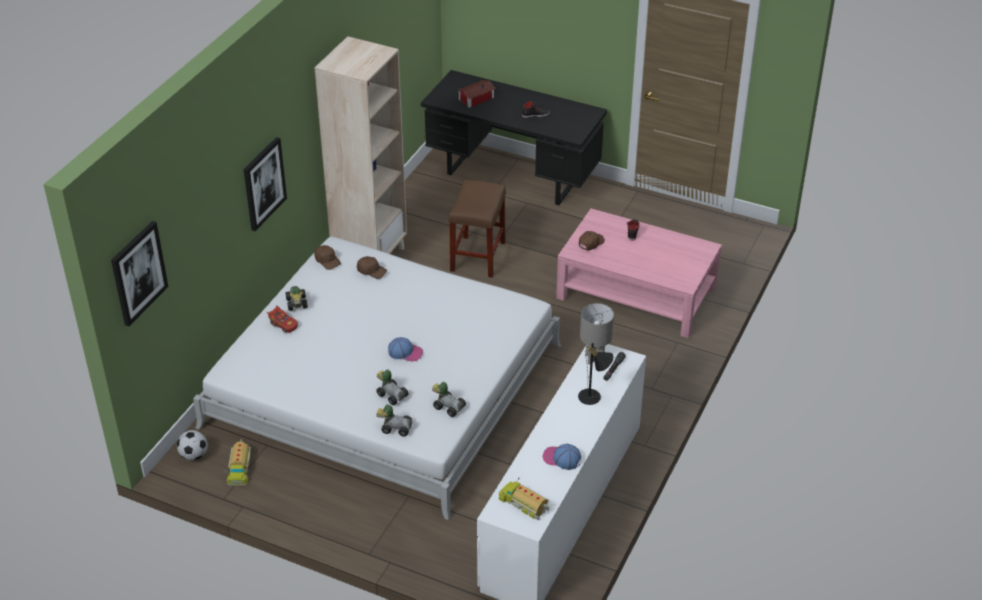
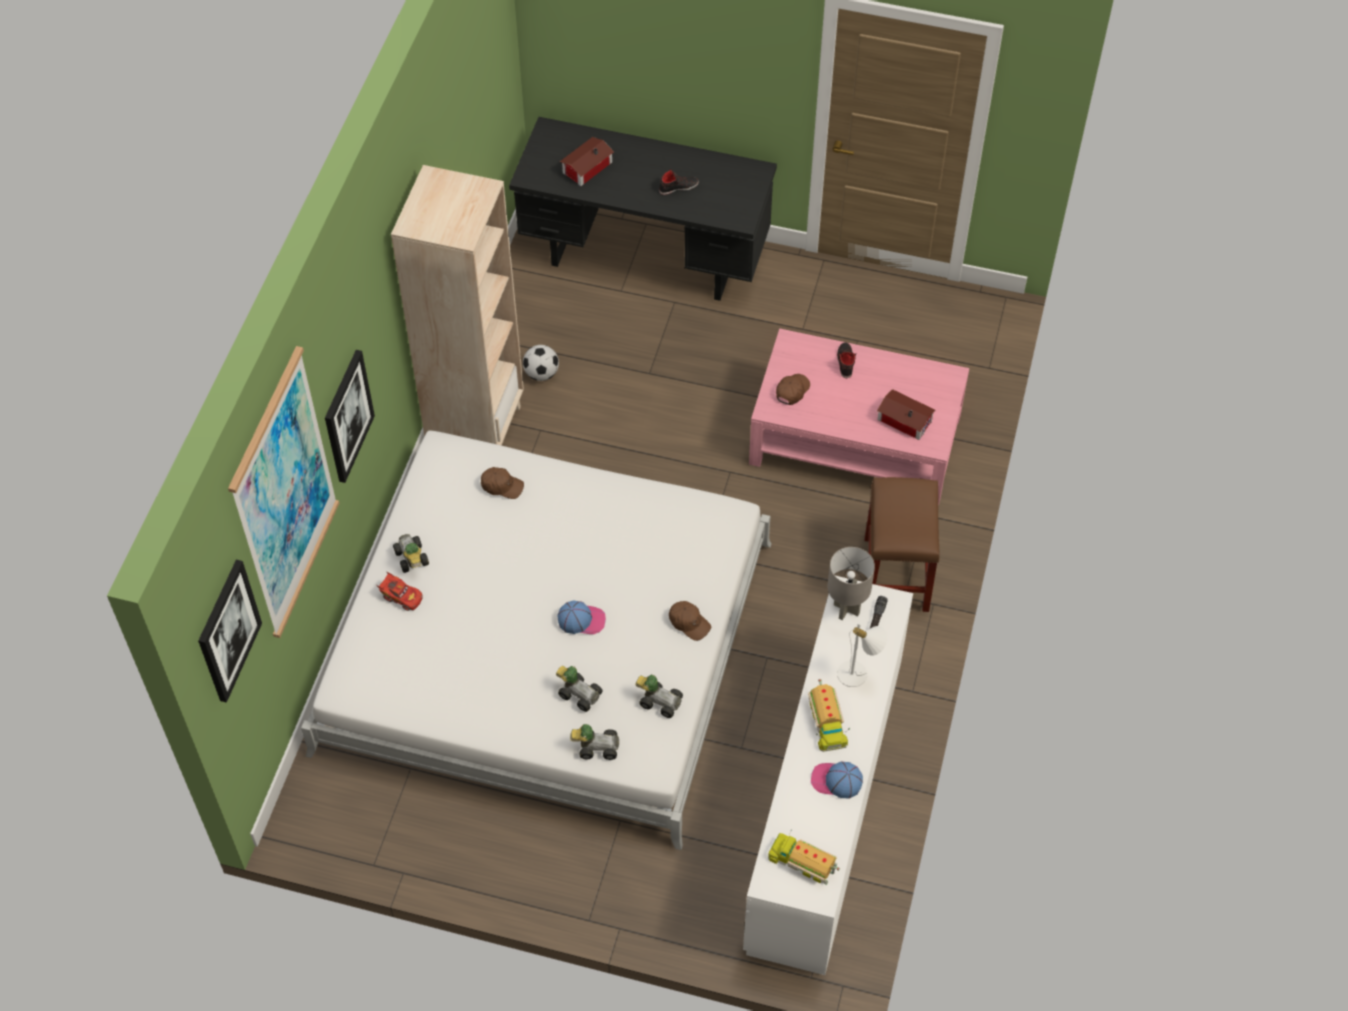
camera: 10 degrees left, 15 degrees up
football [177,430,208,461] -> football moved to [523,345,559,381]
toy truck [224,439,251,486] -> toy truck moved to [808,679,850,752]
brown cap [314,245,341,270] -> brown cap moved to [669,601,711,641]
brown stool [449,180,506,277] -> brown stool moved to [865,477,939,612]
black table lamp [578,343,614,405] -> white table lamp [837,622,888,687]
none -> picture [228,346,339,638]
none -> toy house [877,389,936,440]

